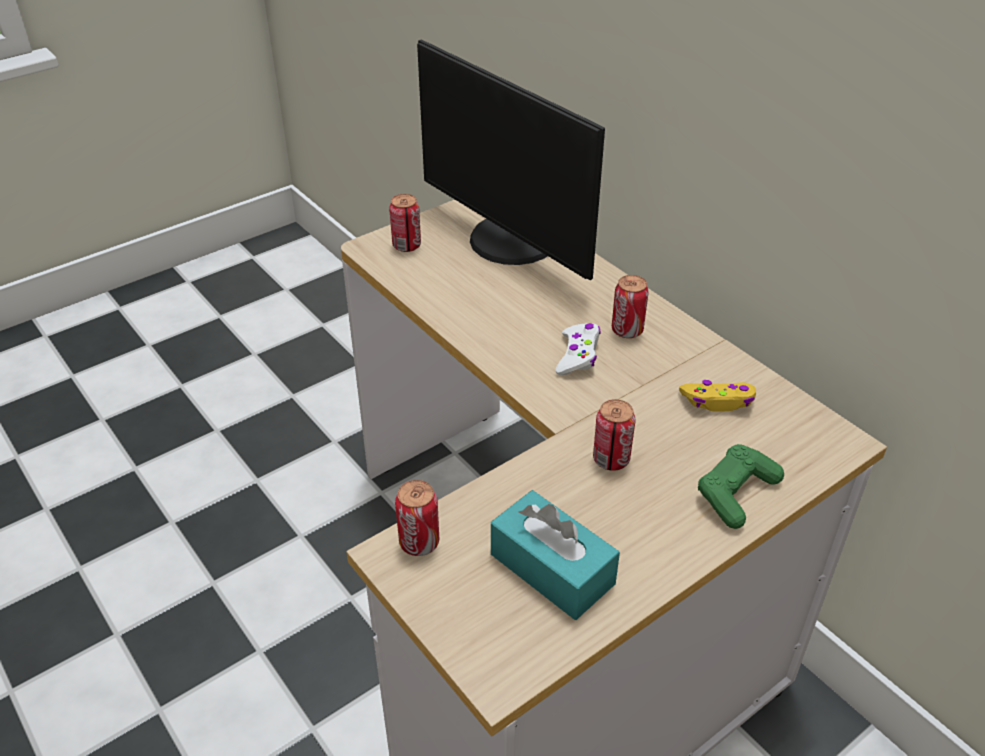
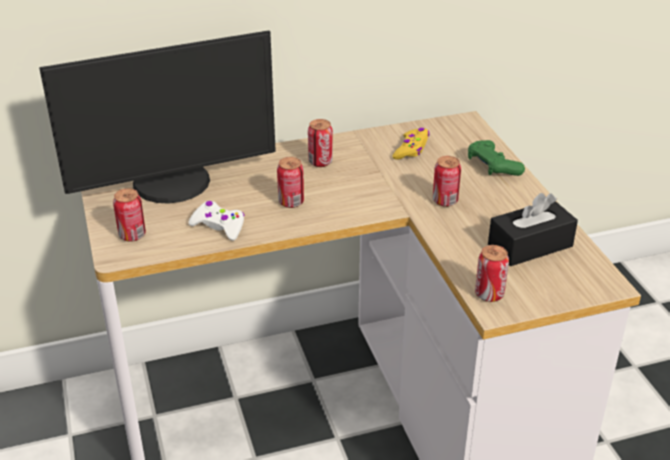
camera: 70 degrees left, 5 degrees down
turquoise tissue box [491,490,620,620] -> black tissue box [488,193,578,266]
white game controller [556,323,601,375] -> white game controller moved to [188,201,245,241]
none -> can [277,157,304,208]

